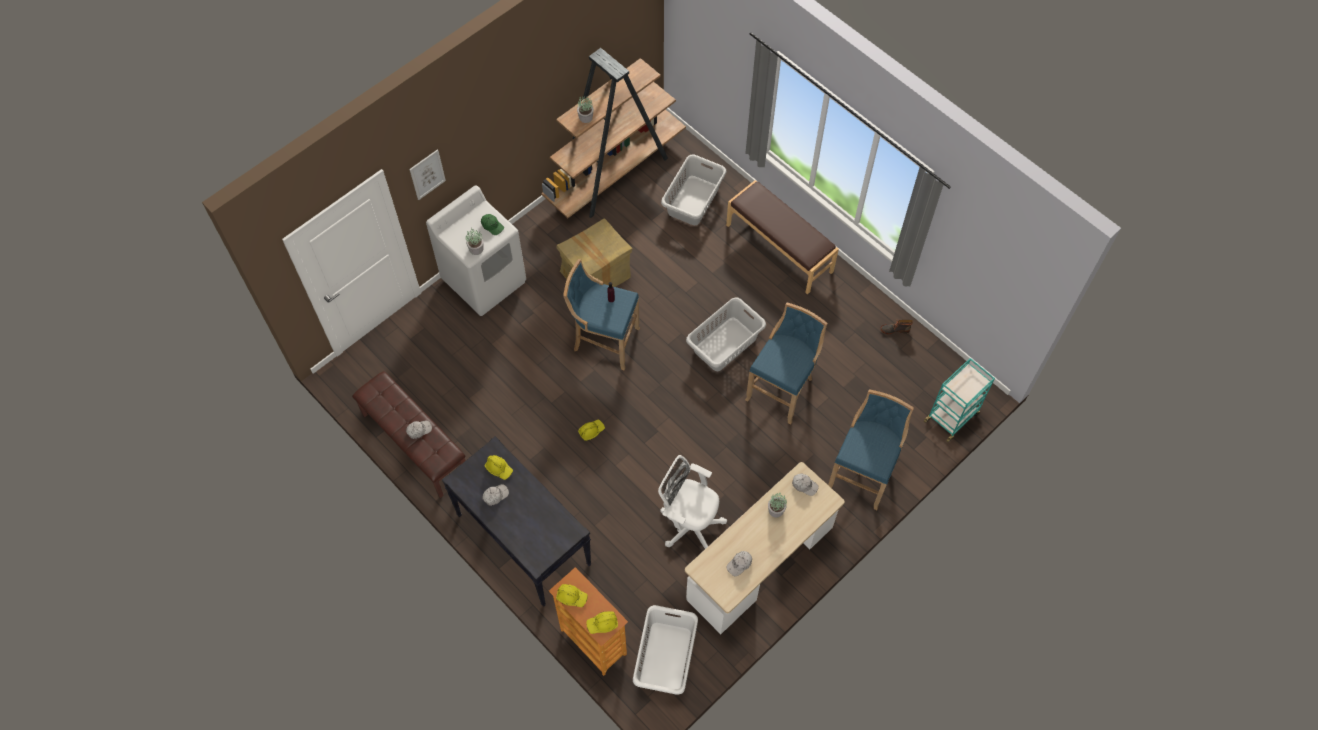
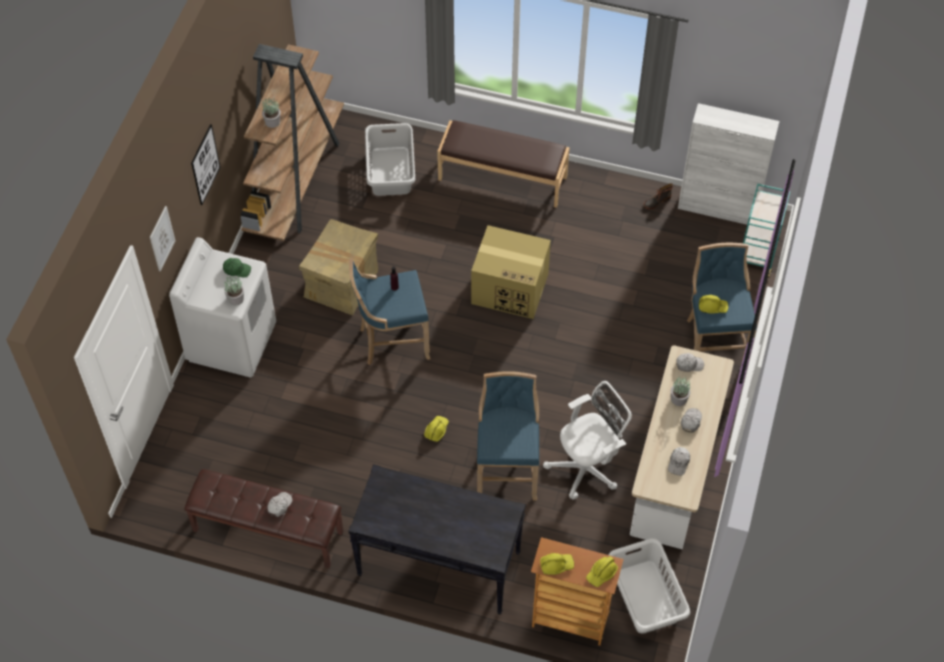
camera: 30 degrees left, 5 degrees down
white cap [482,484,509,506] -> white cap moved to [681,408,702,433]
yellow hard hat [485,455,513,480] -> yellow hard hat moved to [699,295,728,314]
white office chair [658,455,727,549] -> white office chair turned 150 degrees clockwise [543,381,632,499]
grey laundry basket [686,297,766,371] -> cardboard box [471,225,551,319]
blue stool [745,303,828,425] -> blue stool moved to [477,371,539,501]
none -> picture [191,124,220,205]
none -> white cabinet [678,103,779,225]

